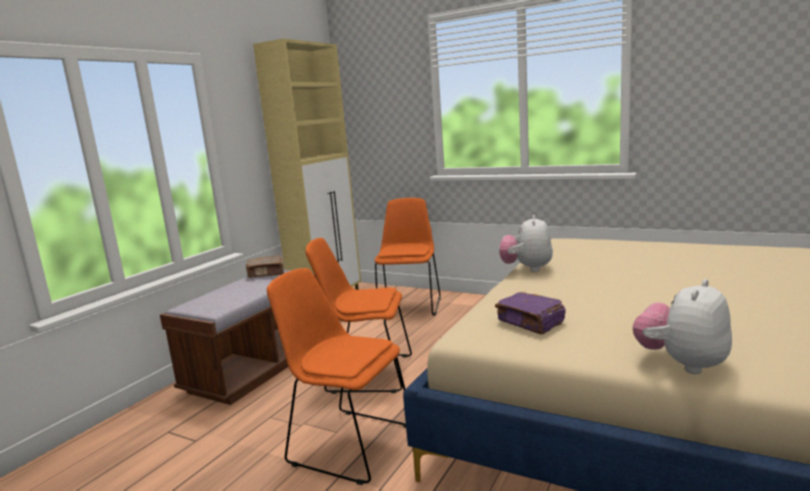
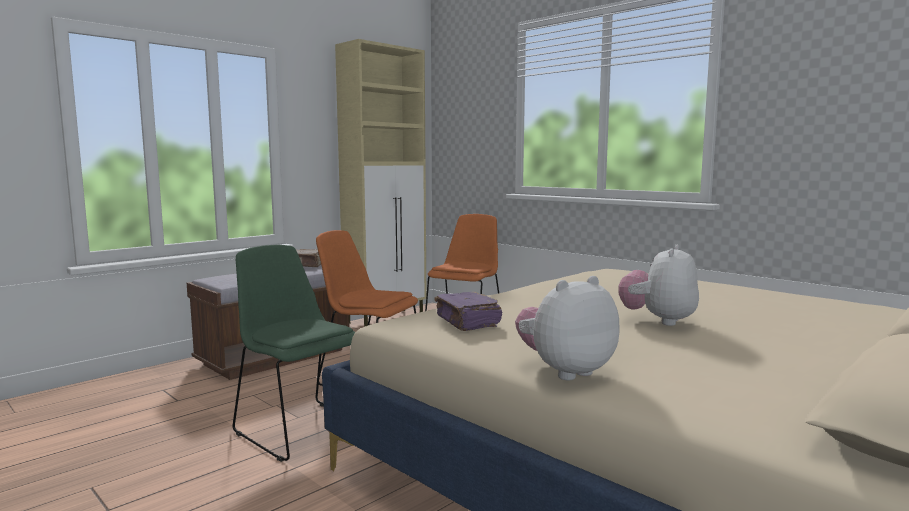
camera: 15 degrees right, 5 degrees down
orange chair [267,268,406,485] -> green chair [233,245,355,462]
plush toy [499,215,553,272] -> plush toy moved to [618,245,699,326]

